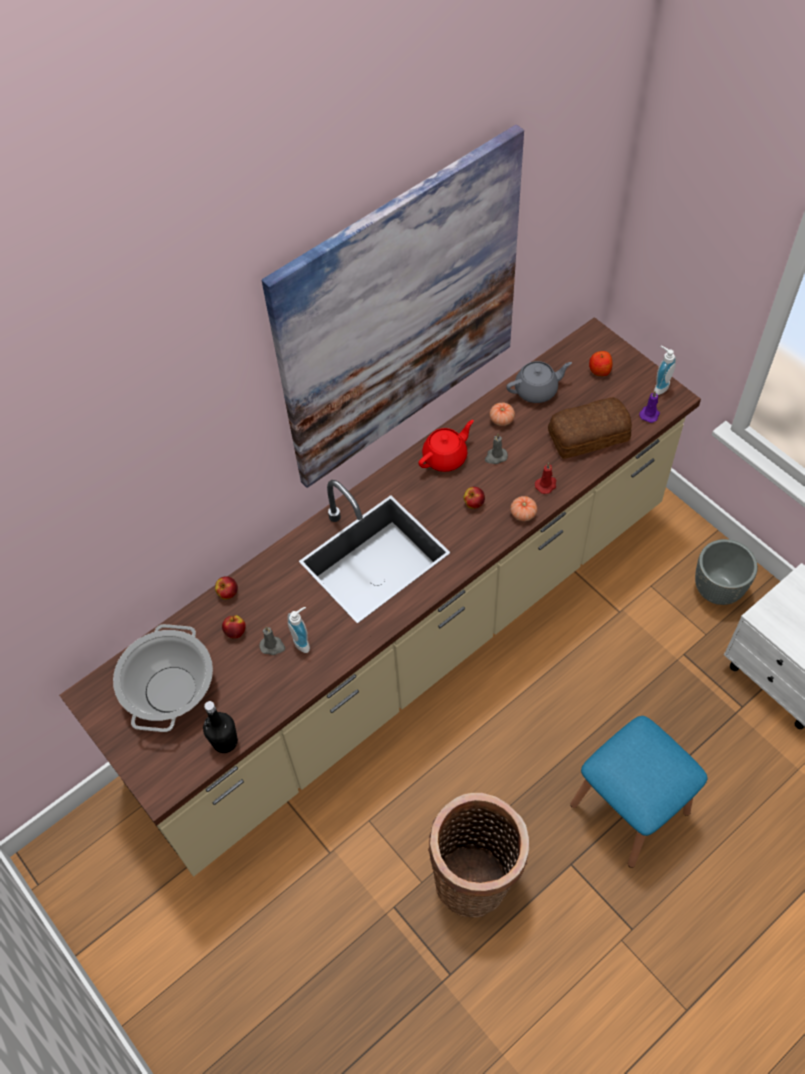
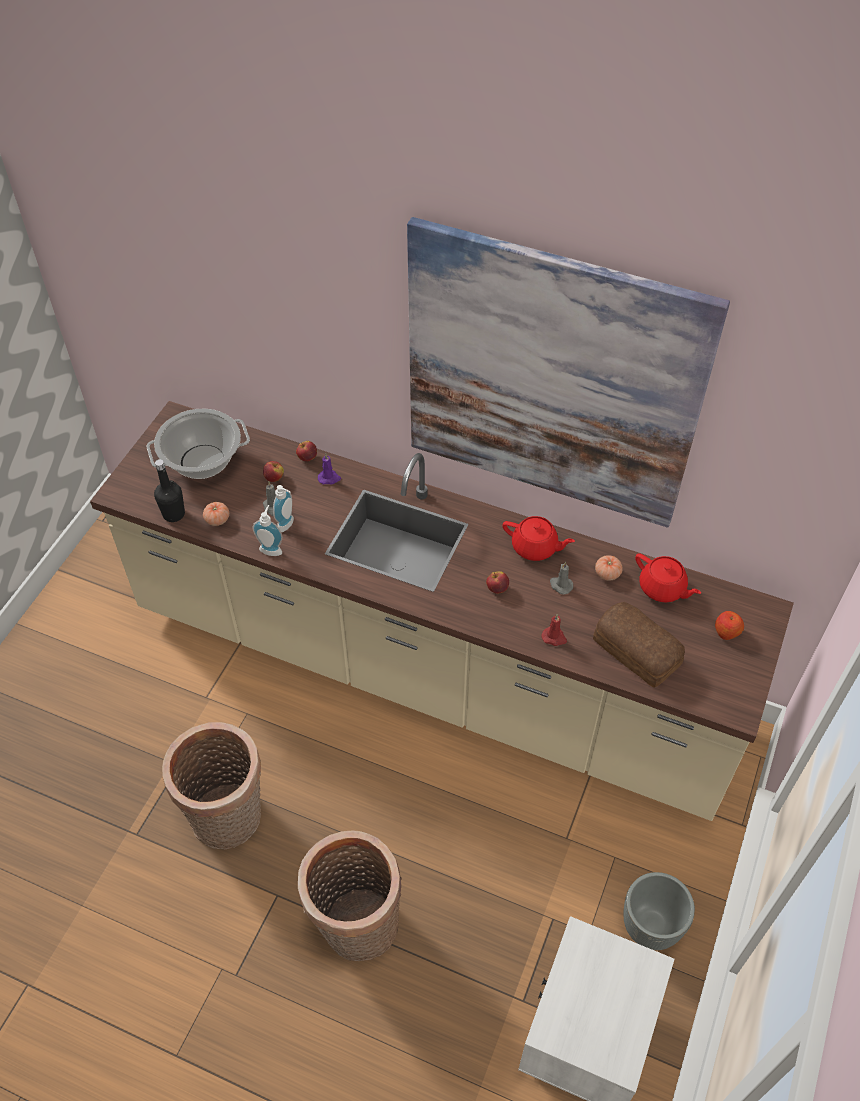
camera: 60 degrees right, 5 degrees down
grey teapot [506,361,572,403] -> red teapot [635,554,701,602]
tomato [510,496,537,521] -> tomato moved to [203,502,229,526]
blue stool [570,716,707,868] -> basket [298,830,402,961]
purple candle [639,391,660,423] -> purple candle moved to [318,453,341,485]
soap dispenser [654,346,676,395] -> soap dispenser moved to [253,505,283,556]

